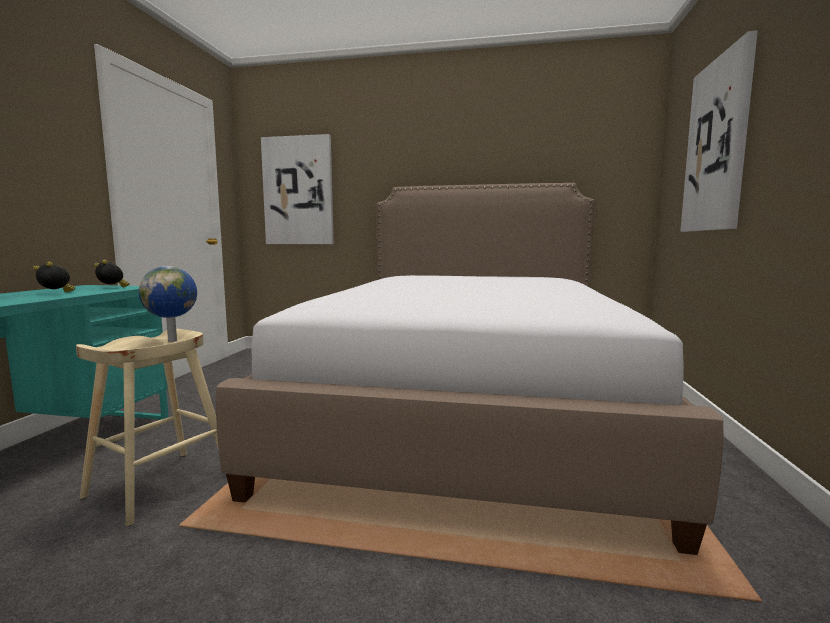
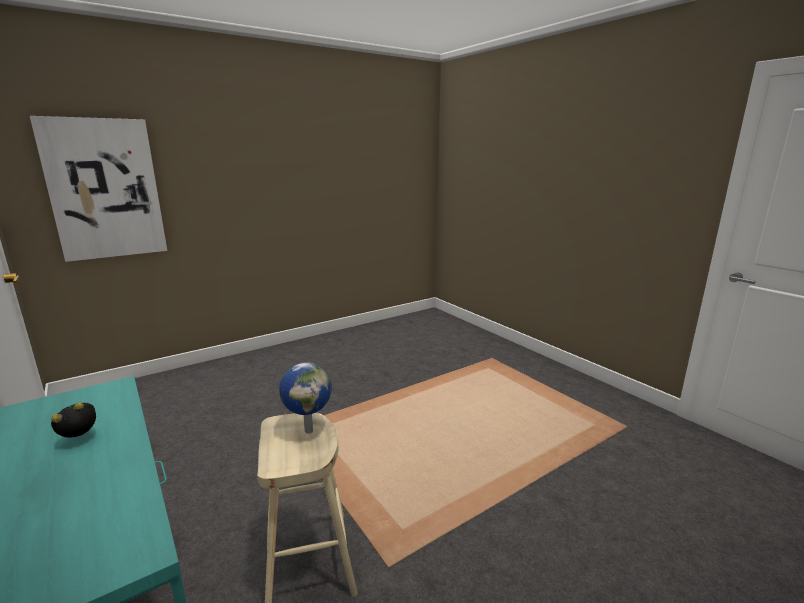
camera: 45 degrees left, 10 degrees up
alarm clock [94,260,130,287] -> none
bed [216,183,723,555] -> none
picture [680,30,758,232] -> none

